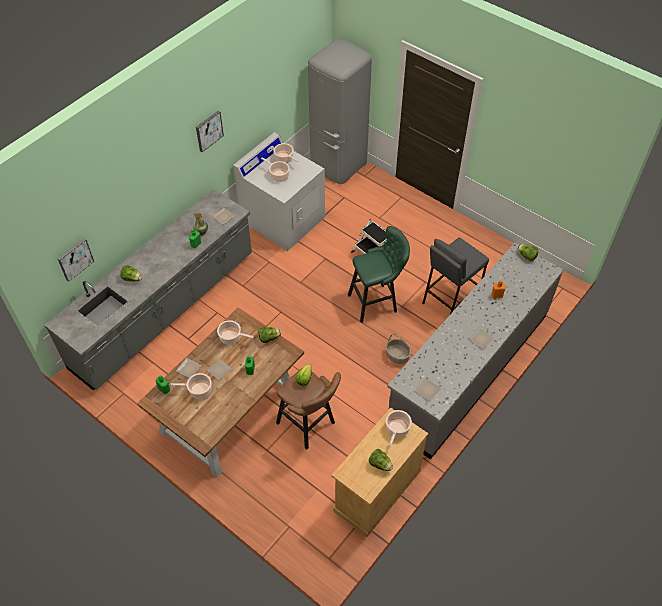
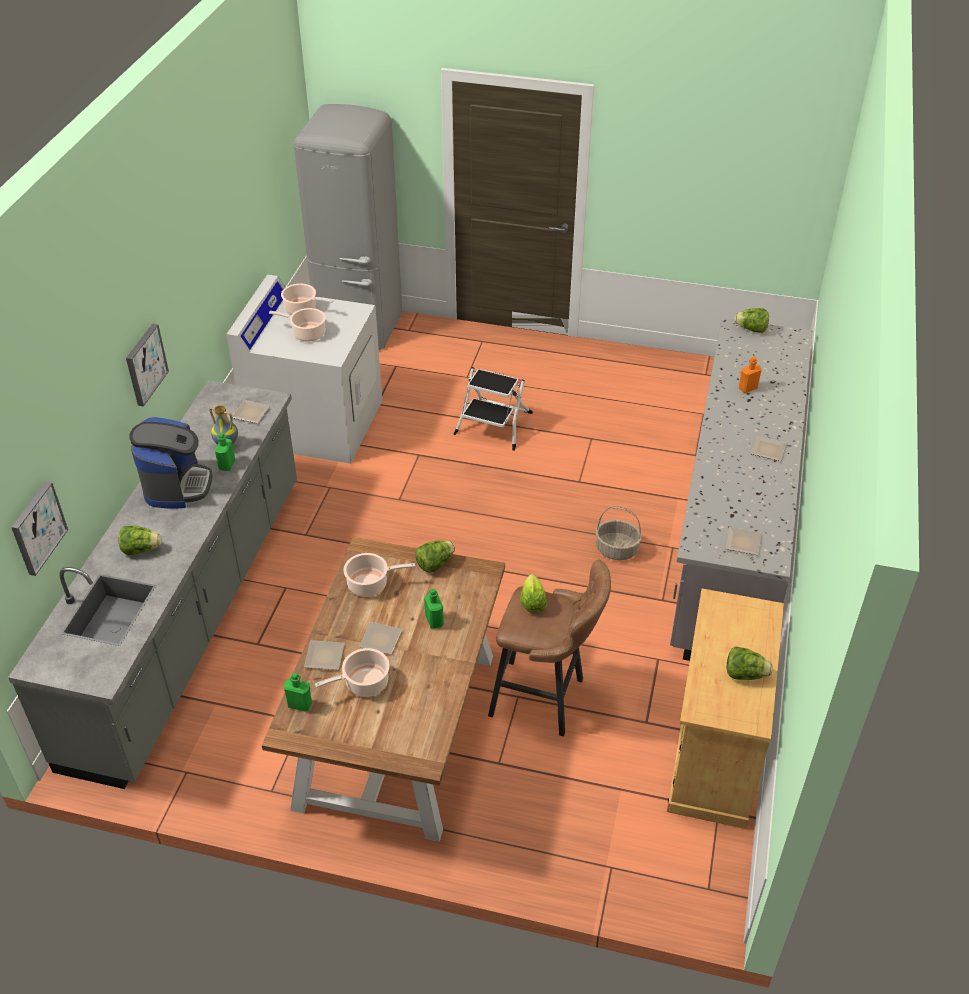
camera: 25 degrees left, 10 degrees down
picture [196,111,224,152] -> picture moved to [126,324,169,407]
green stool [348,226,410,323] -> none
cooking pot [386,410,412,446] -> none
grey stool [422,237,489,314] -> none
none -> coffee machine [129,417,213,508]

